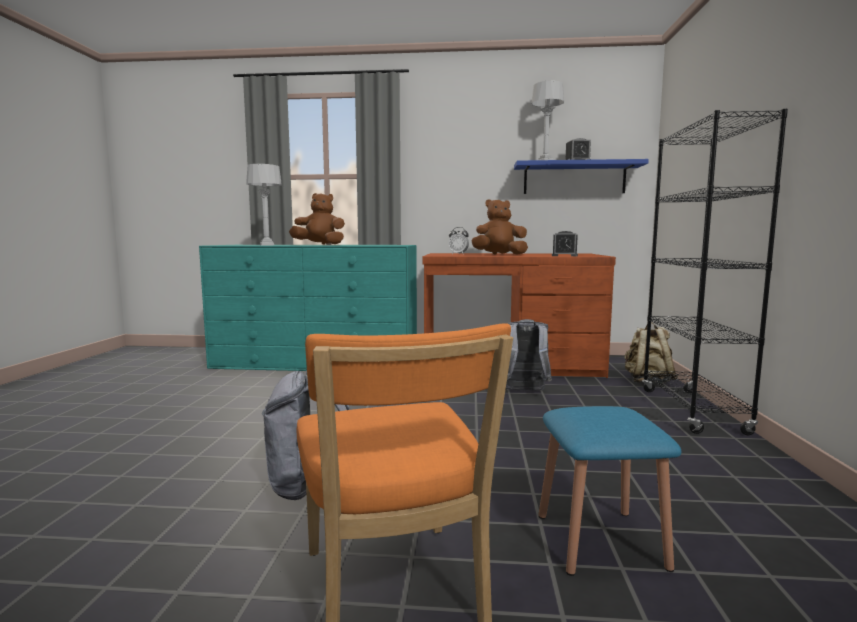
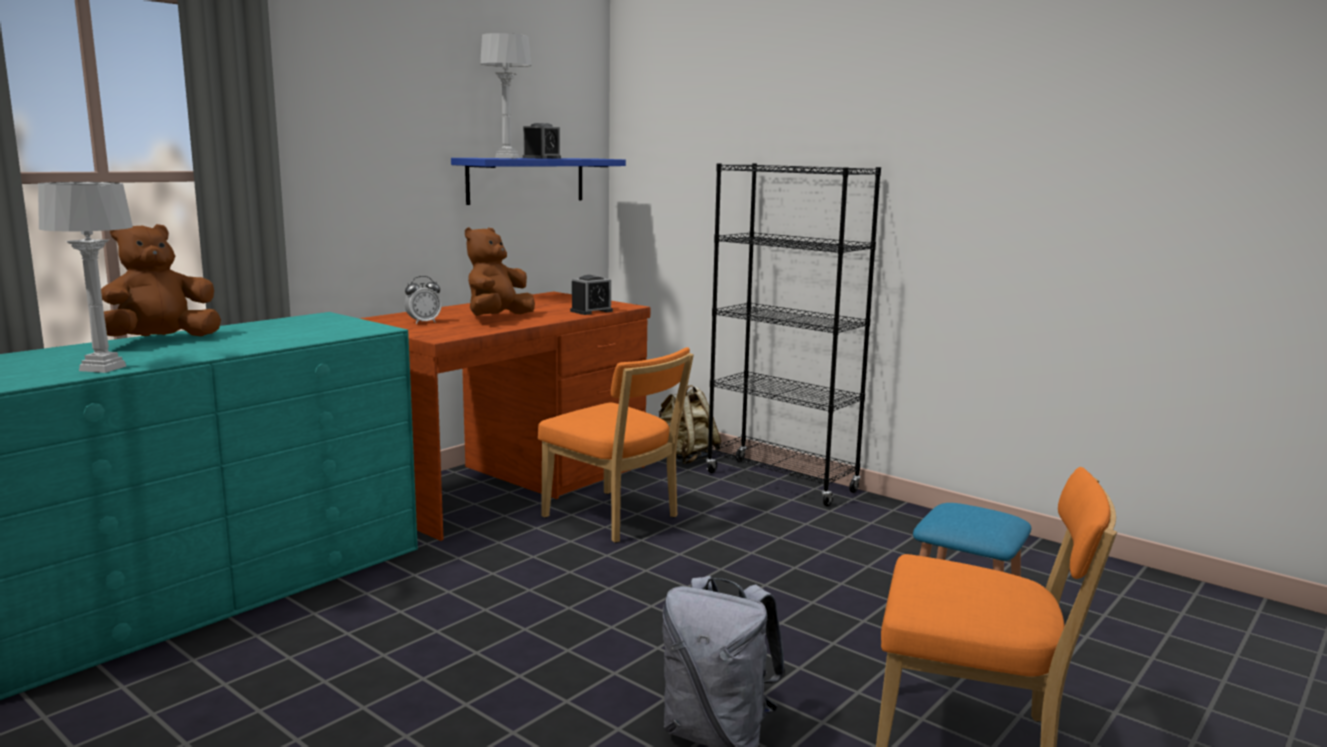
camera: 55 degrees left, 5 degrees up
grey backpack [506,319,552,391] -> orange chair [538,347,694,543]

